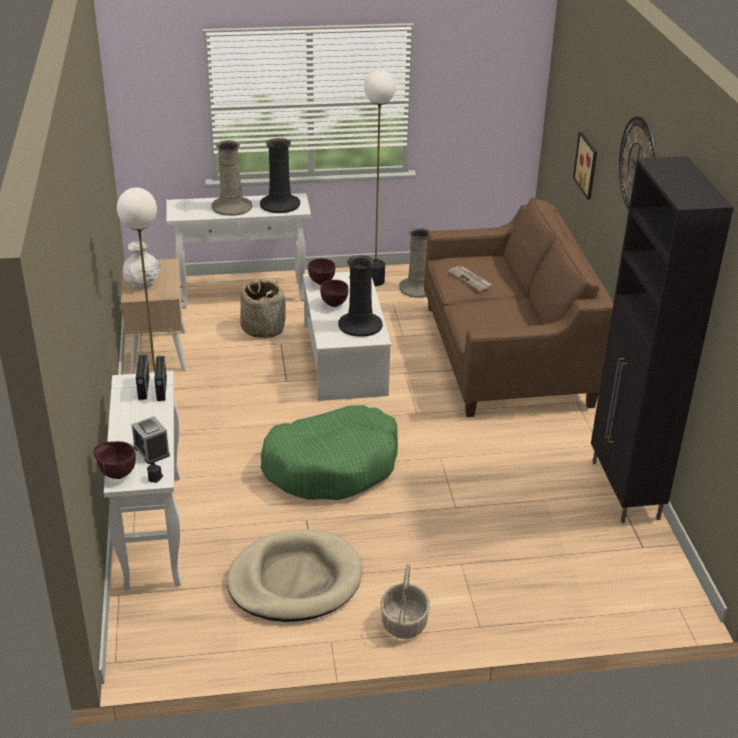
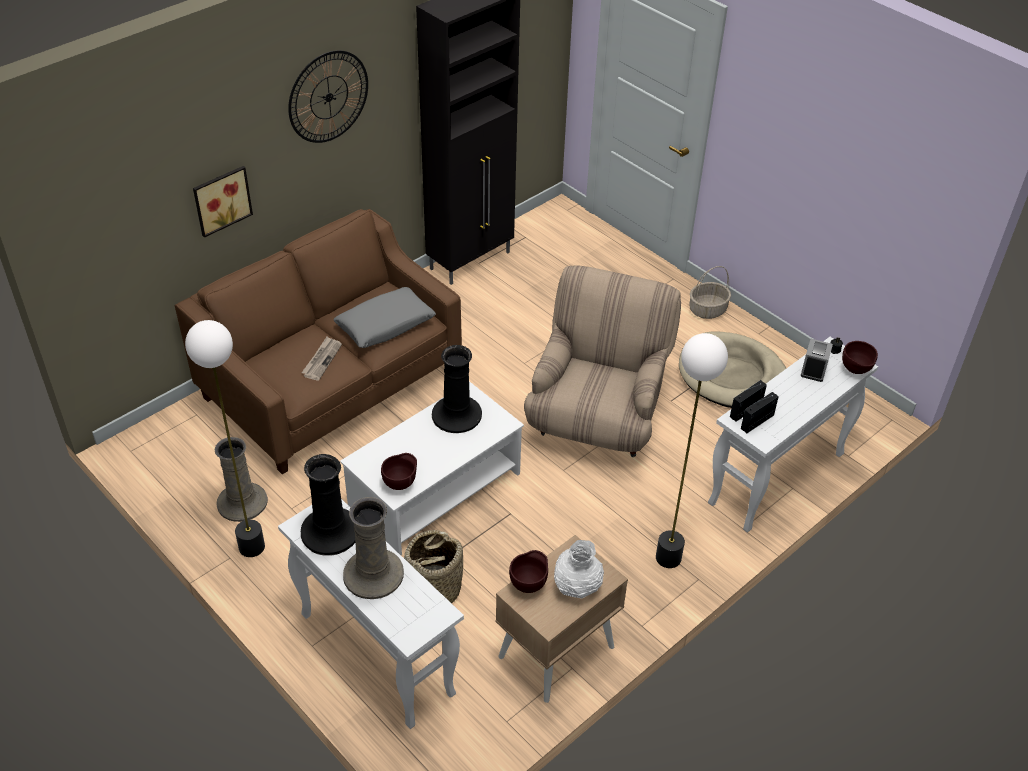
camera: 125 degrees left, 10 degrees up
green dog bed [261,405,398,500] -> beige armchair [524,265,681,457]
brown bowl [320,280,349,307] -> brown bowl moved to [509,550,548,593]
none -> grey pillow [334,287,436,348]

